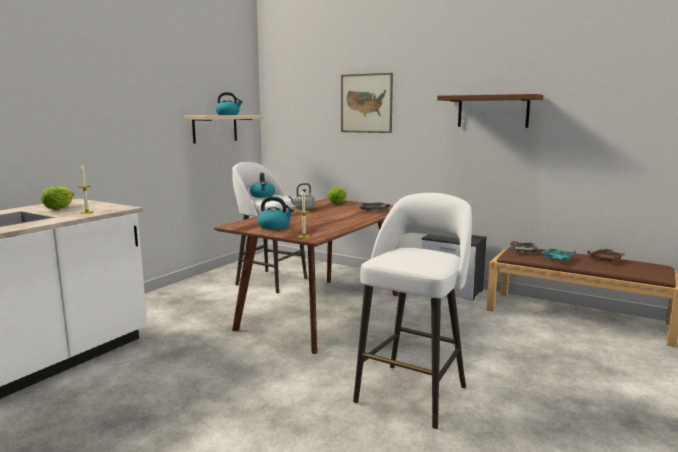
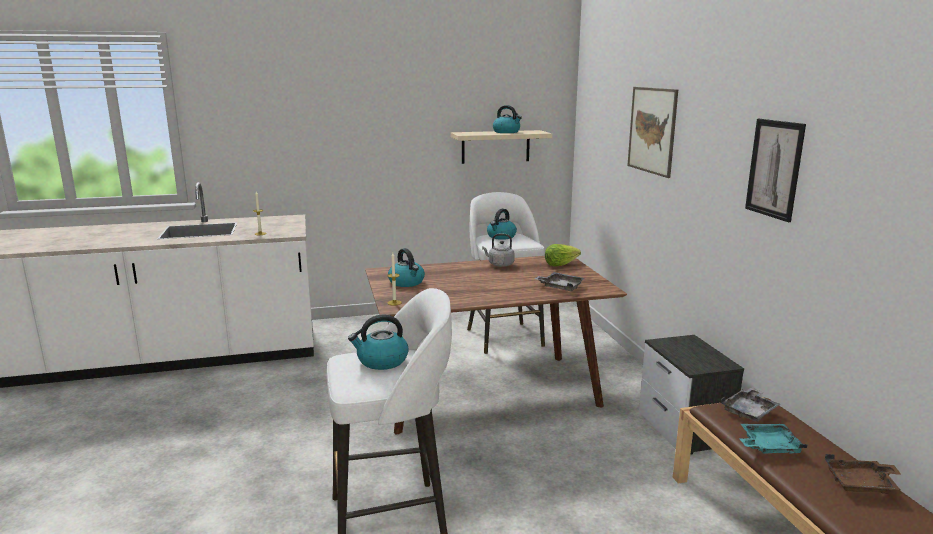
camera: 45 degrees right, 5 degrees up
lettuce [41,186,74,210] -> none
brown shelf [437,94,543,128] -> picture [745,119,806,222]
none -> kettle [348,315,409,370]

